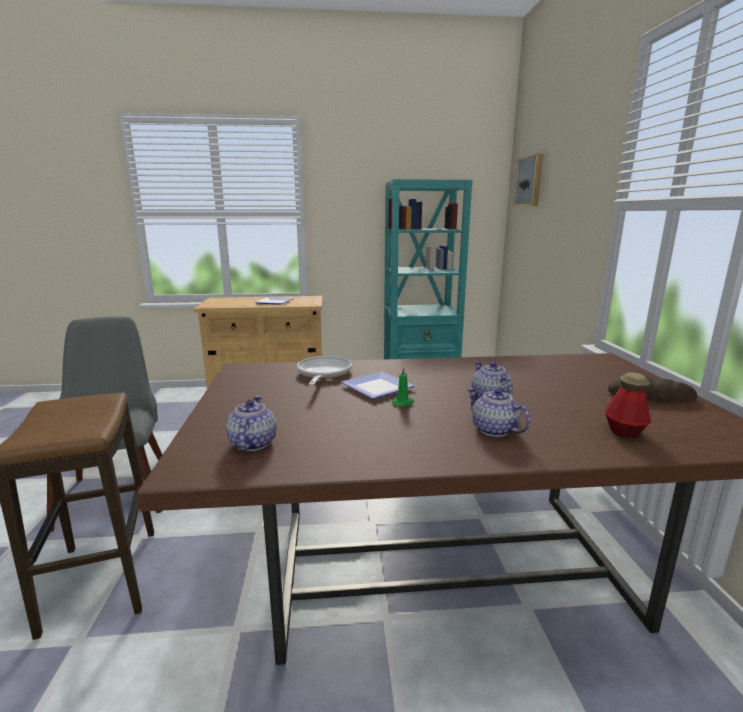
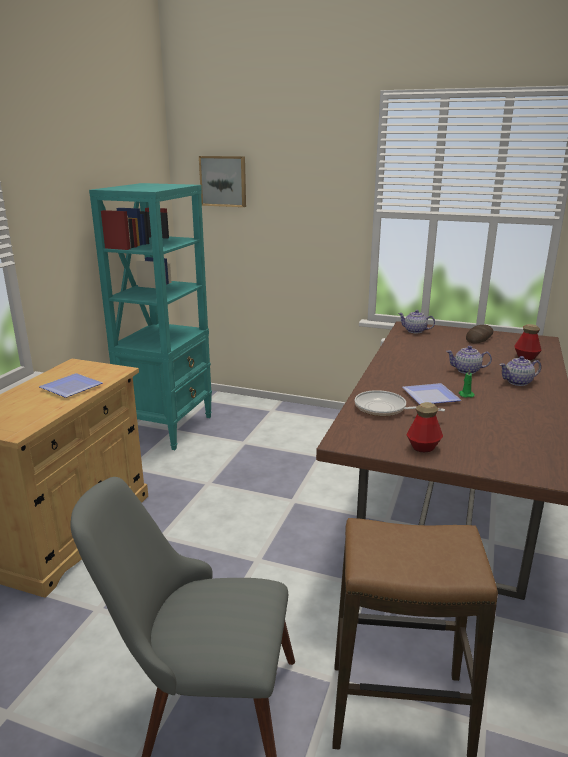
camera: 65 degrees left, 5 degrees up
teapot [226,396,277,451] -> teapot moved to [398,310,435,333]
none -> bottle [406,402,443,452]

